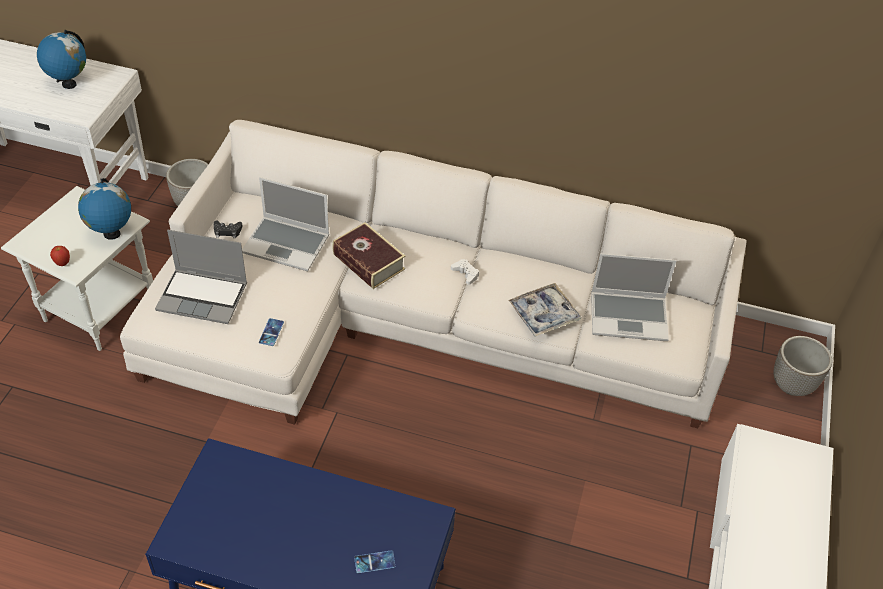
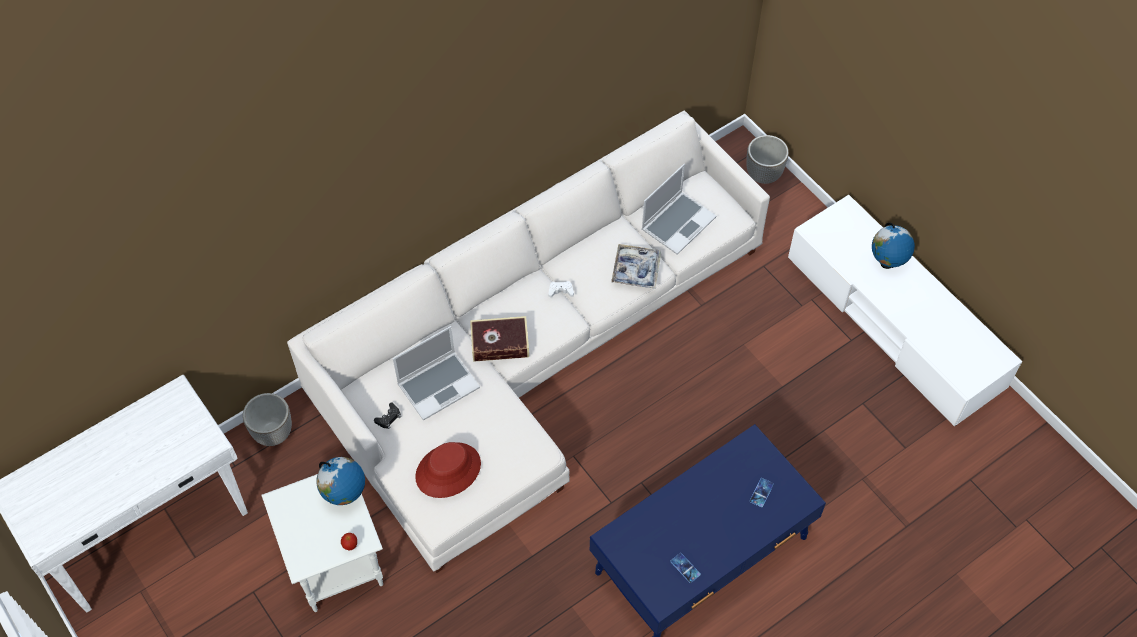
camera: 50 degrees left, 10 degrees up
globe [37,30,86,89] -> globe moved to [872,222,915,269]
laptop [155,230,247,324] -> red hat [415,442,481,498]
phone [259,318,284,346] -> phone moved to [670,553,701,583]

